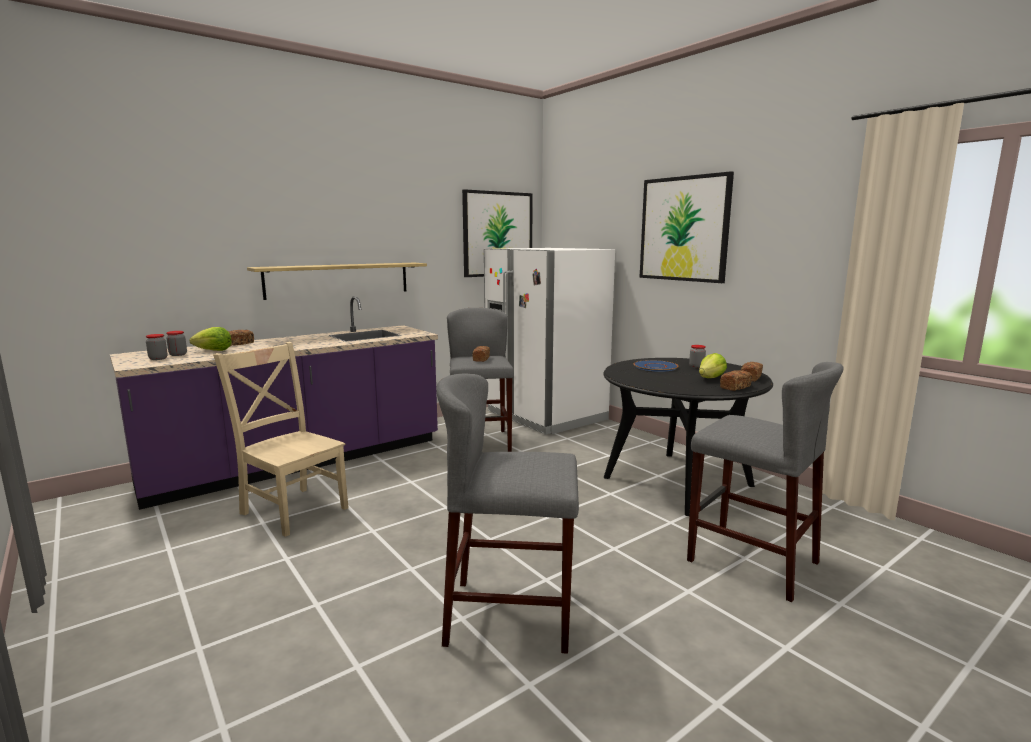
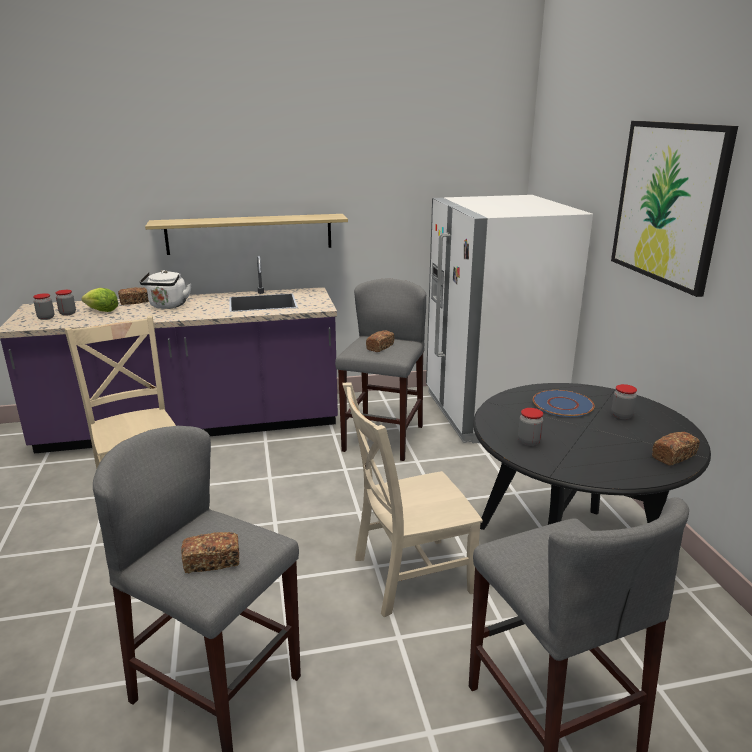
camera: 25 degrees right, 10 degrees up
picture [462,189,533,277] -> none
lettuce [699,353,727,378] -> none
bread [720,370,752,391] -> bread moved to [181,532,239,573]
none -> white kettle [140,270,191,309]
none -> beige chair [342,383,483,617]
none -> jar [518,408,543,446]

